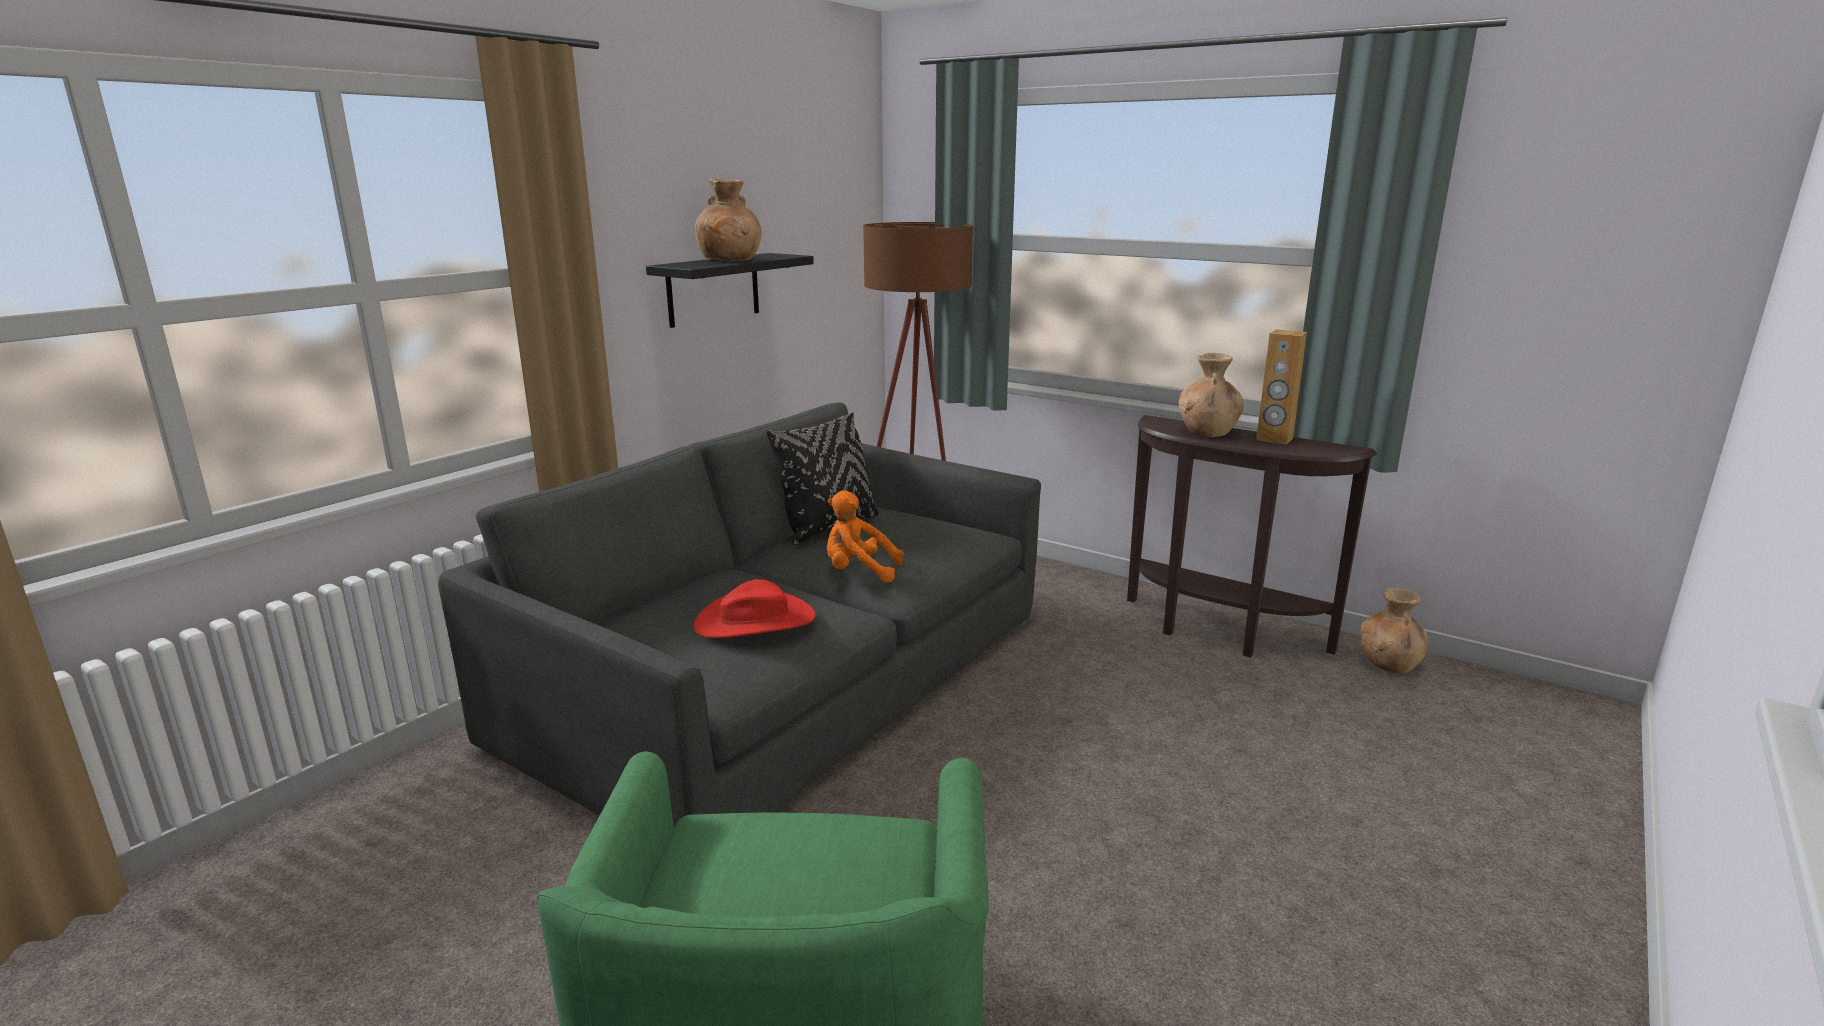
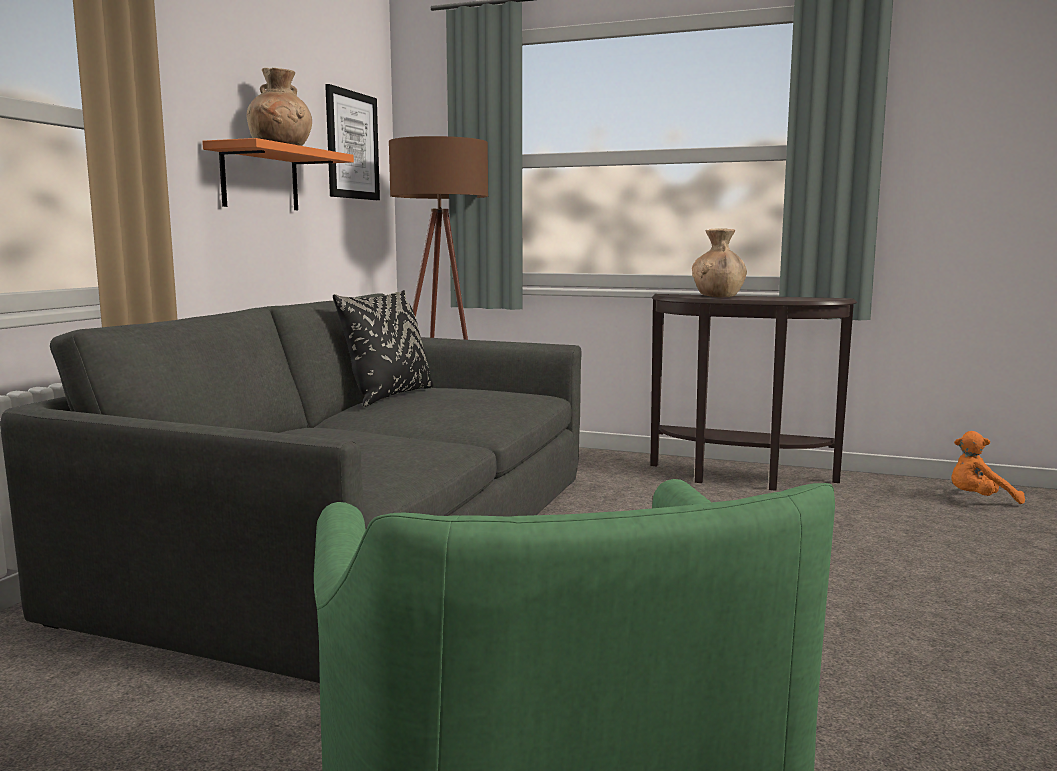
camera: 15 degrees left, 10 degrees down
black shelf [646,253,814,328] -> orange shelf [202,138,354,210]
red hat [693,579,816,638] -> none
orange plush toy [827,491,904,583] -> orange plush toy moved to [951,431,1025,504]
brown speaker [1256,329,1307,445] -> none
brown vase [1360,587,1429,674] -> none
none -> picture [325,84,380,200]

